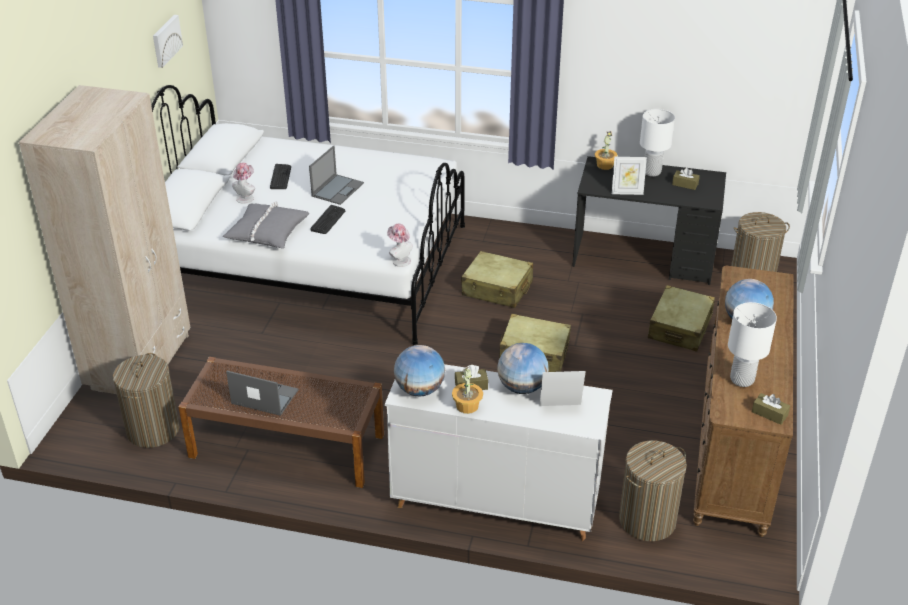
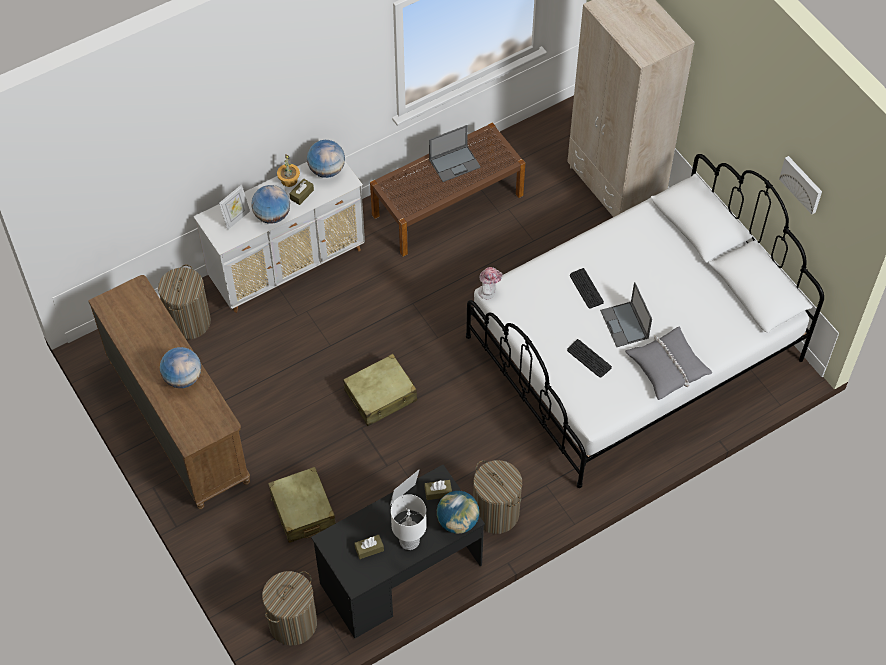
camera: 135 degrees right, 20 degrees up
laundry basket [113,353,180,448] -> laundry basket moved to [473,460,522,534]
grey pillow [223,201,309,249] -> grey pillow moved to [625,327,712,400]
hat [232,163,255,204] -> none
keyboard [270,164,291,189] -> keyboard moved to [567,339,612,377]
beige suitcase [461,251,533,308] -> none
potted plant [595,131,618,170] -> globe [437,491,479,534]
white table lamp [728,302,777,387] -> none
brown tissue box [752,393,790,425] -> brown tissue box moved to [425,480,452,500]

